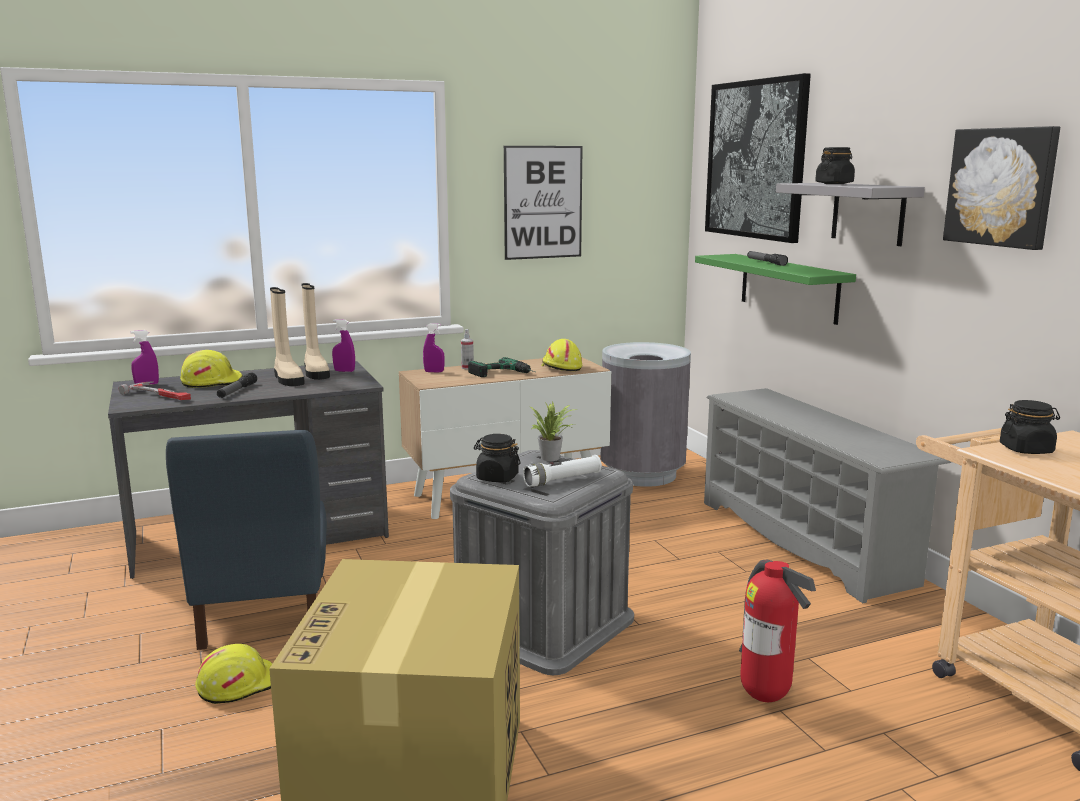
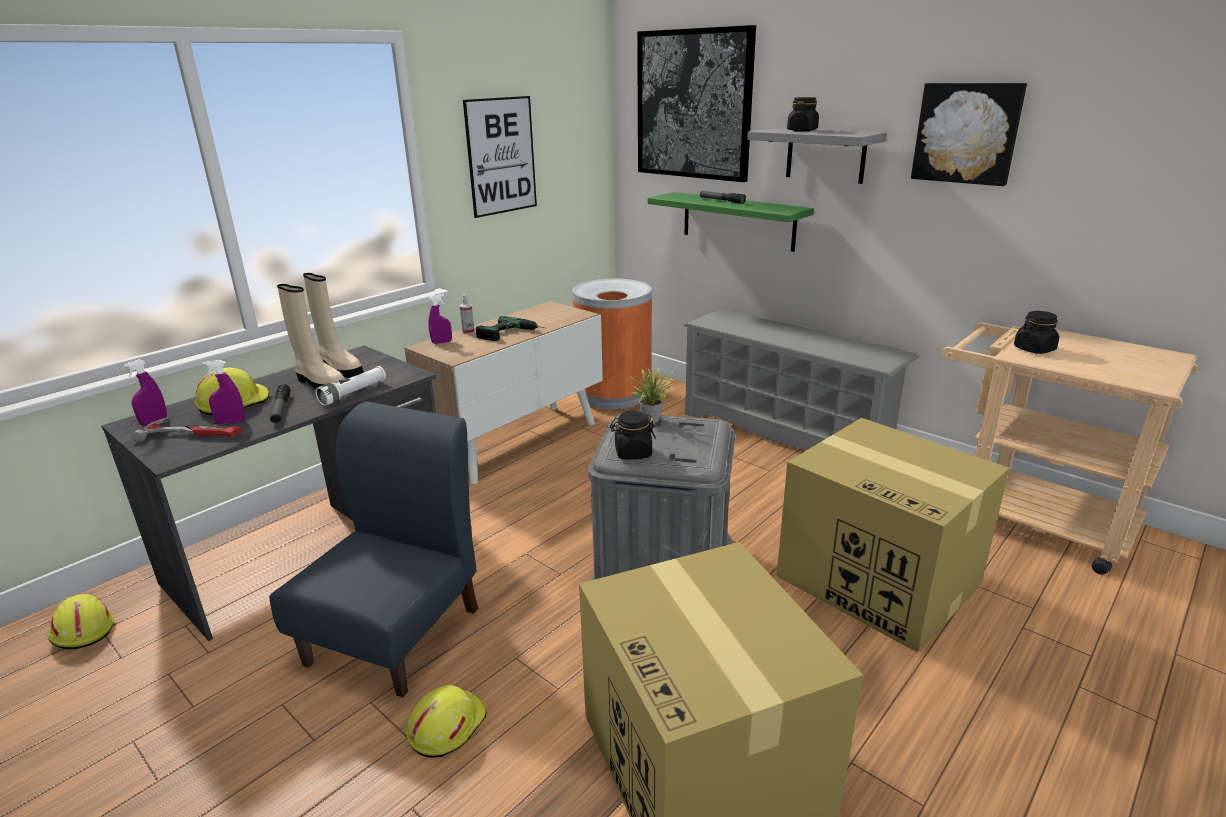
camera: 25 degrees left, 10 degrees up
blue chair [166,430,327,650] -> blue chair turned 120 degrees counterclockwise [269,401,478,697]
purple spray bottle [332,319,355,372] -> purple spray bottle moved to [202,360,245,424]
white flashlight [523,455,602,487] -> white flashlight moved to [315,366,386,406]
yellow hard hat [541,339,582,371] -> yellow hard hat moved to [48,594,114,649]
grey trash can [600,342,691,487] -> orange trash can [572,279,652,410]
fire extinguisher [739,560,816,702] -> cardboard box [777,418,1010,653]

